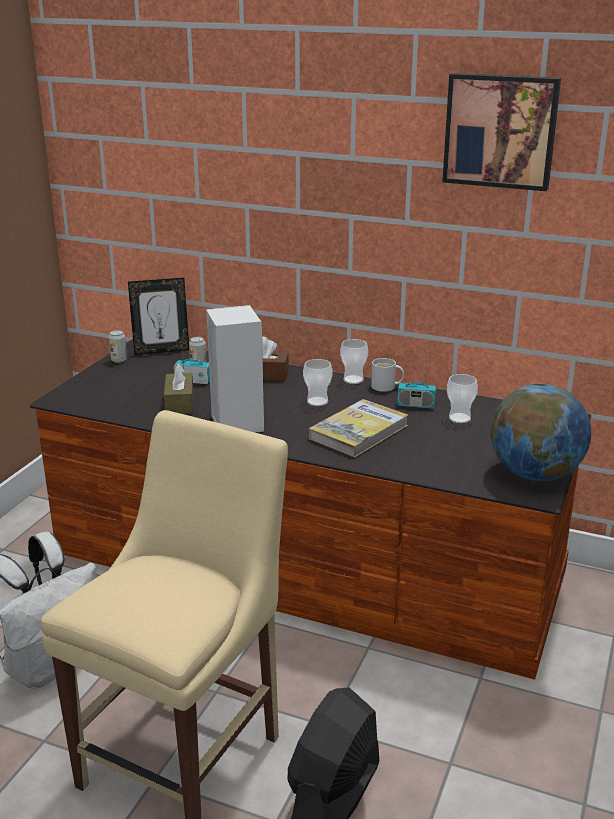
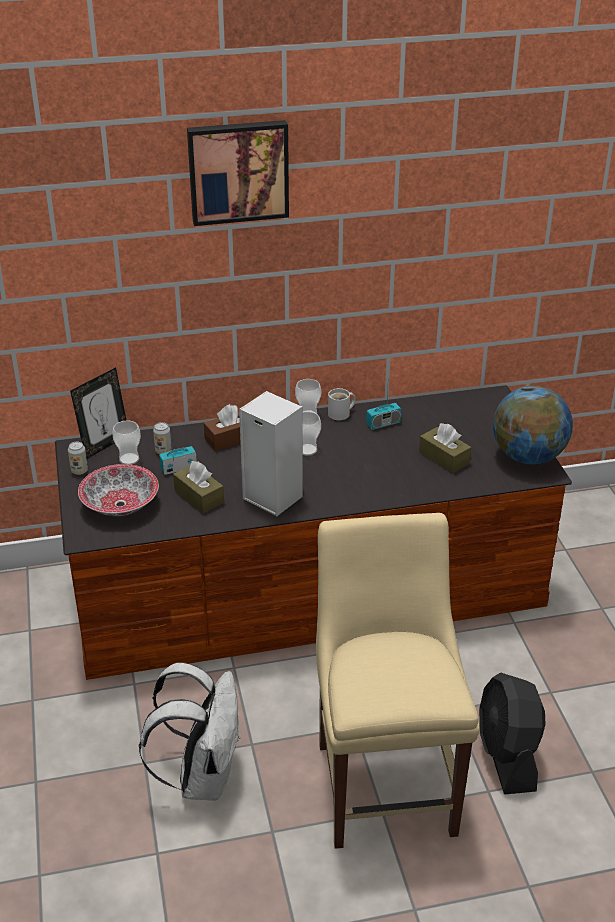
camera: 35 degrees left, 10 degrees up
book [309,399,408,457] -> none
picture [442,73,561,191] -> picture moved to [187,120,289,226]
cup [447,374,478,423] -> cup moved to [112,421,141,465]
none -> bowl [78,464,159,516]
none -> brown tissue box [419,423,471,473]

